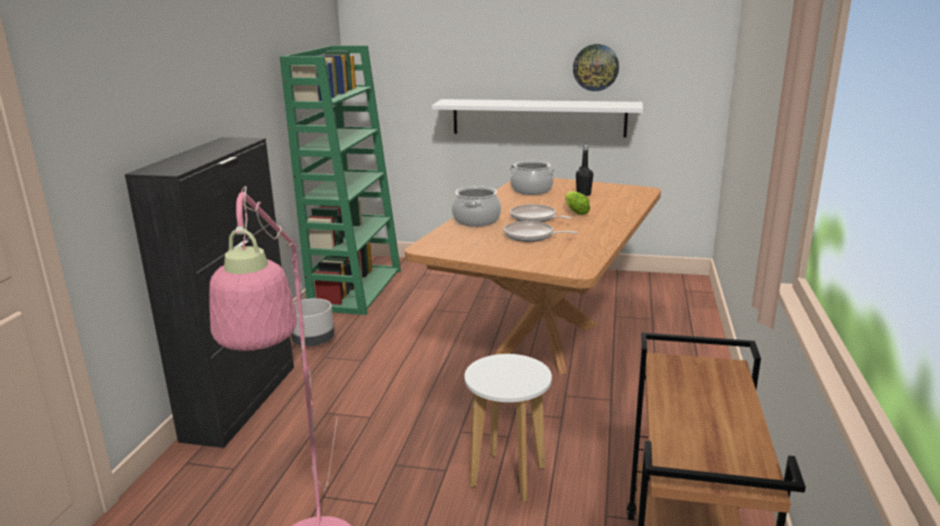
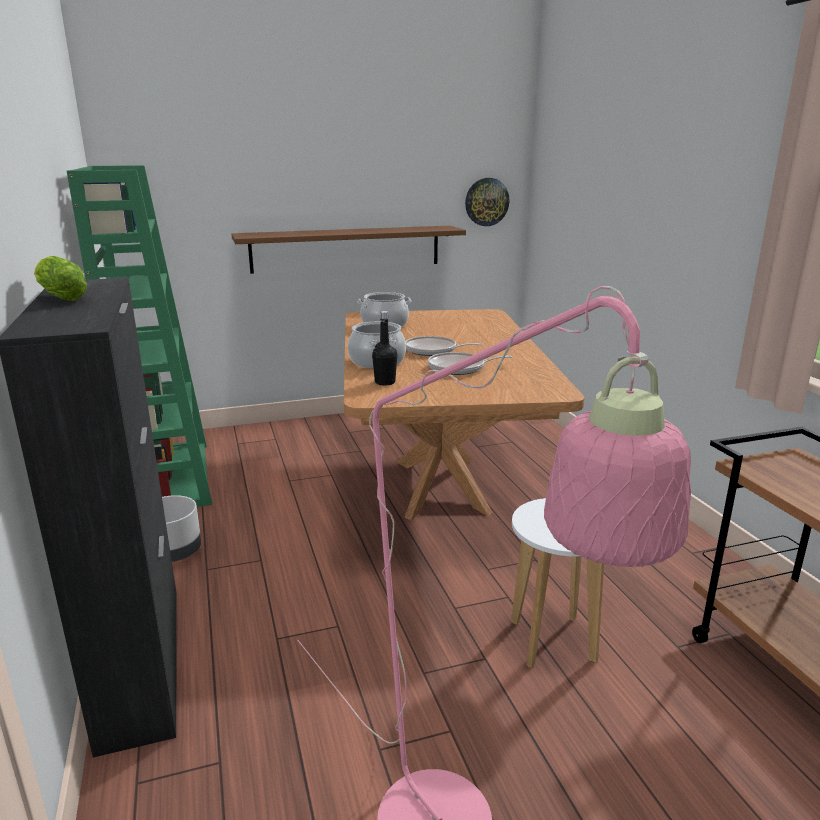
camera: 30 degrees left, 0 degrees up
white shelf [432,99,643,138] -> brown shelf [231,226,466,274]
lettuce [565,191,590,215] -> lettuce moved to [34,256,87,301]
wall clock [573,44,619,91] -> wall clock moved to [465,178,509,226]
black bottle [576,145,593,196] -> black bottle moved to [372,311,397,386]

